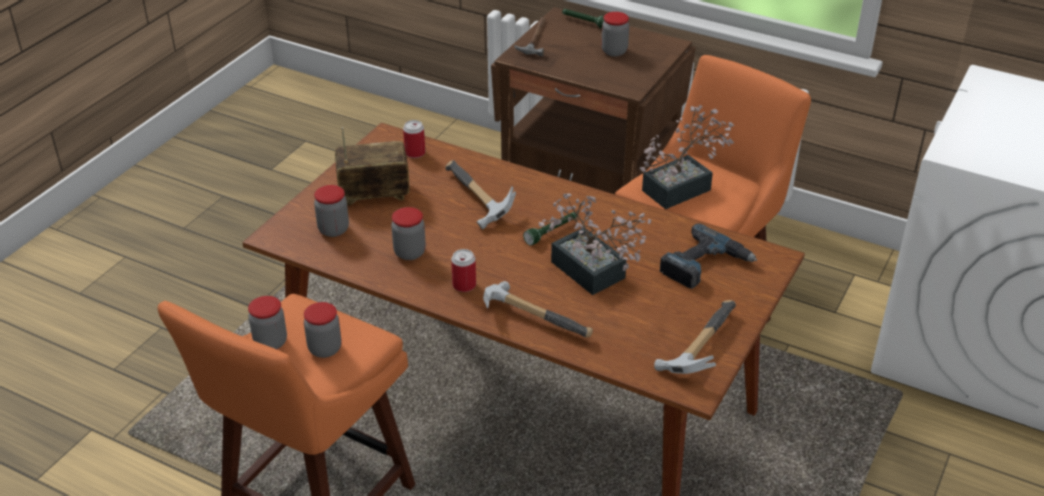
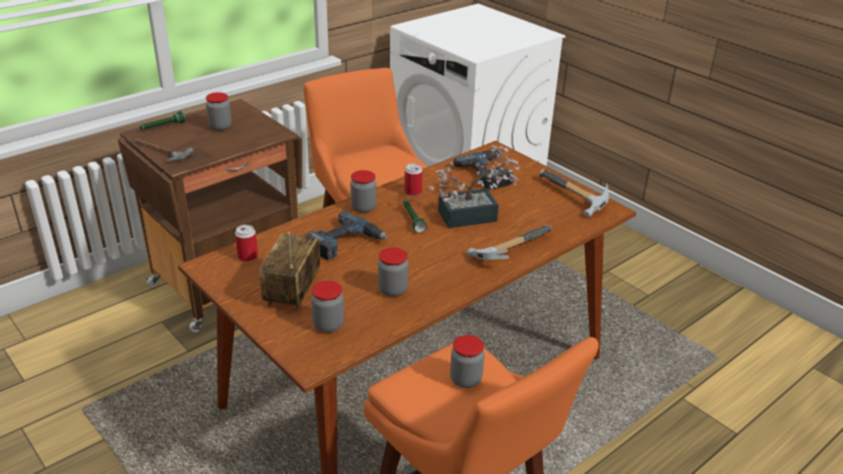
camera: 70 degrees left, 5 degrees down
jar [248,296,287,349] -> jar moved to [350,170,377,213]
hammer [445,160,516,229] -> power drill [305,211,387,260]
can [451,249,476,292] -> can moved to [404,163,423,196]
potted plant [640,105,734,209] -> none

